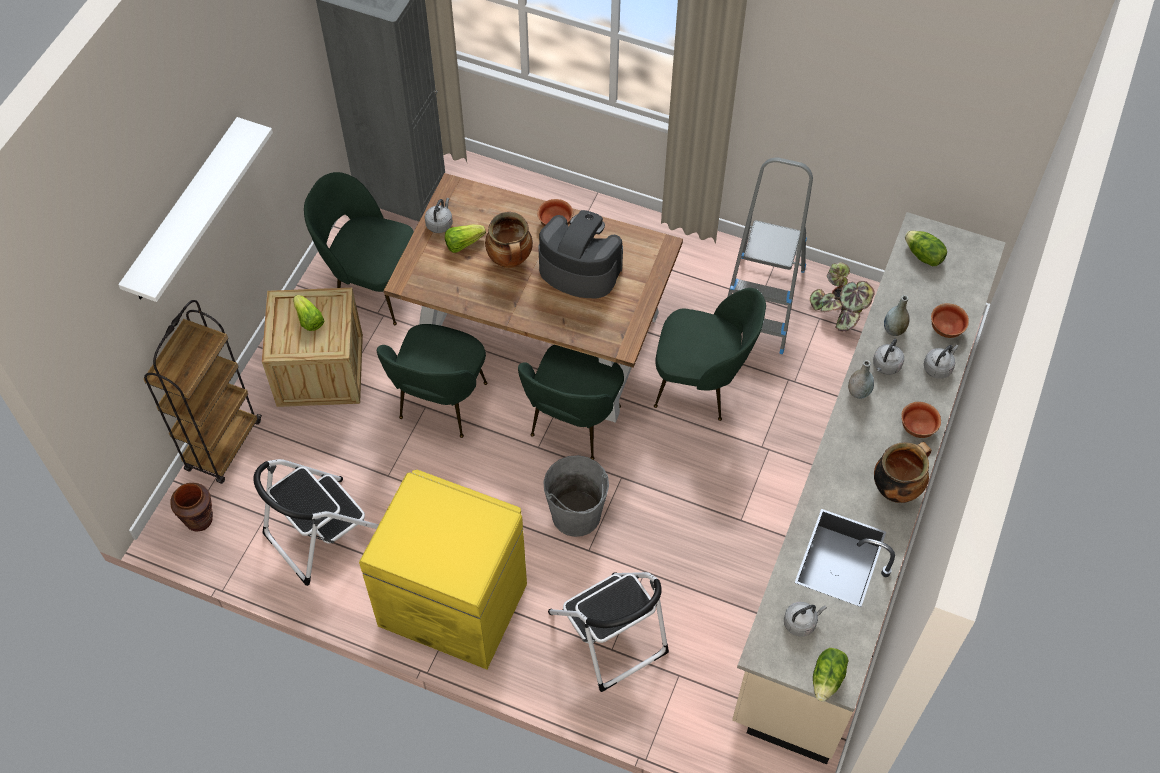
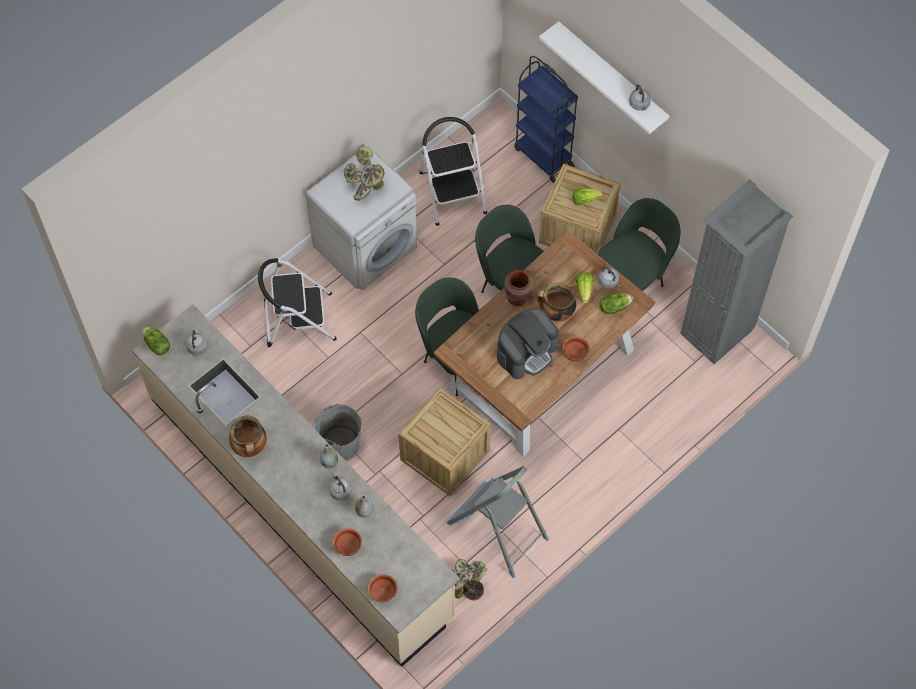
camera: 115 degrees right, 5 degrees up
brown cart [143,300,263,484] -> blue cart [514,56,578,183]
brown vase [170,483,213,532] -> brown vase moved to [504,270,533,306]
yellow washing machine [359,470,527,669] -> white washing machine [306,146,417,290]
grey bucket [543,455,609,537] -> grey bucket moved to [312,403,362,461]
green chair [654,288,766,421] -> crate [398,387,491,497]
bowl [901,402,941,438] -> bowl moved to [368,574,398,602]
lettuce [905,231,947,266] -> lettuce moved to [599,293,633,314]
grey kettle [924,345,959,379] -> grey kettle moved to [629,85,651,111]
none -> potted plant [344,146,385,201]

